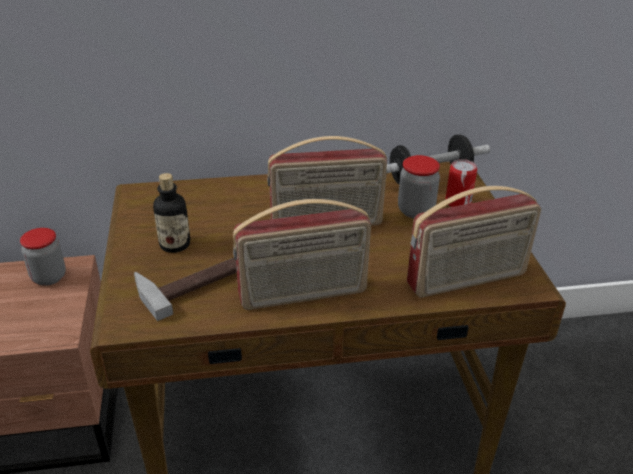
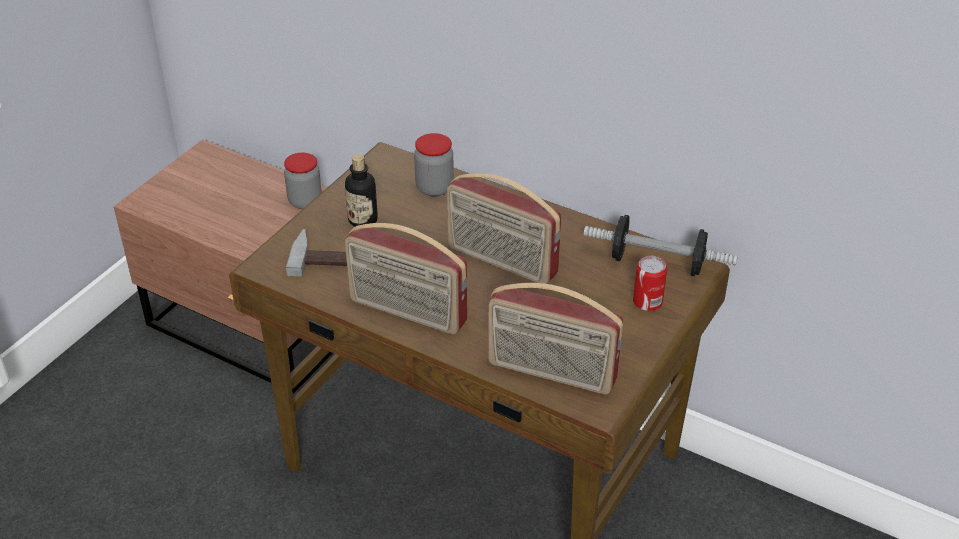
camera: 40 degrees right, 5 degrees up
jar [398,155,440,218] -> jar moved to [414,133,454,197]

